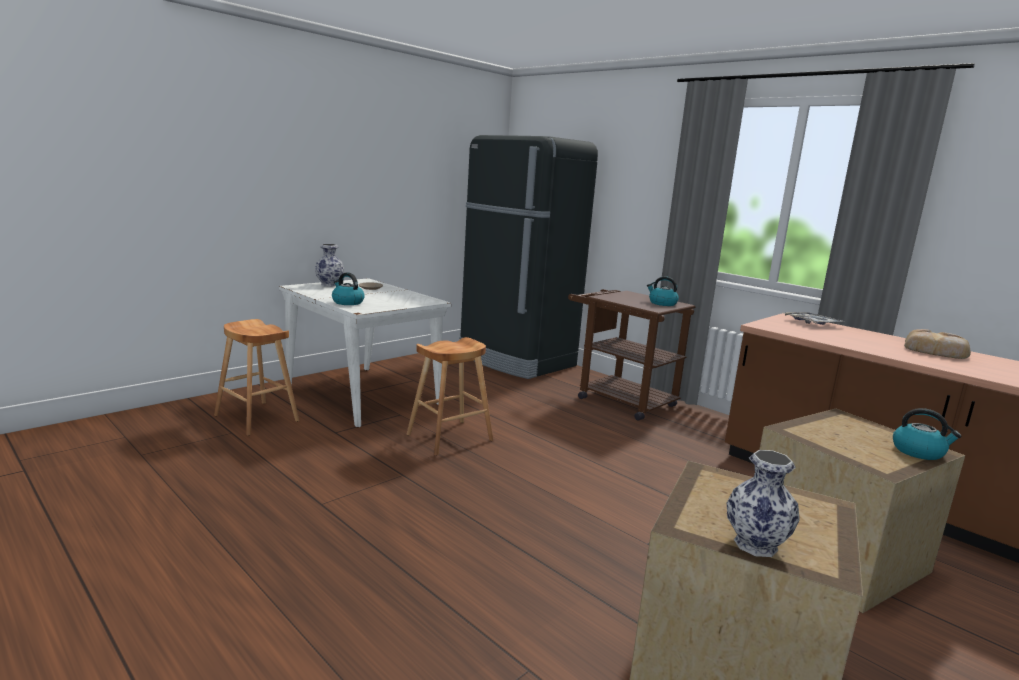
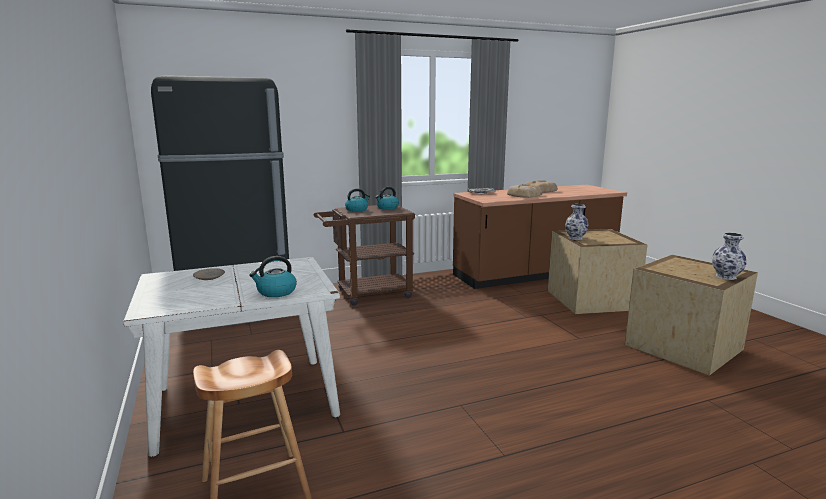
camera: 65 degrees left, 0 degrees up
vase [315,244,344,287] -> vase moved to [565,204,588,240]
brown stool [406,337,493,456] -> none
kettle [893,408,962,460] -> kettle moved to [345,188,370,212]
none -> bread [507,184,543,198]

